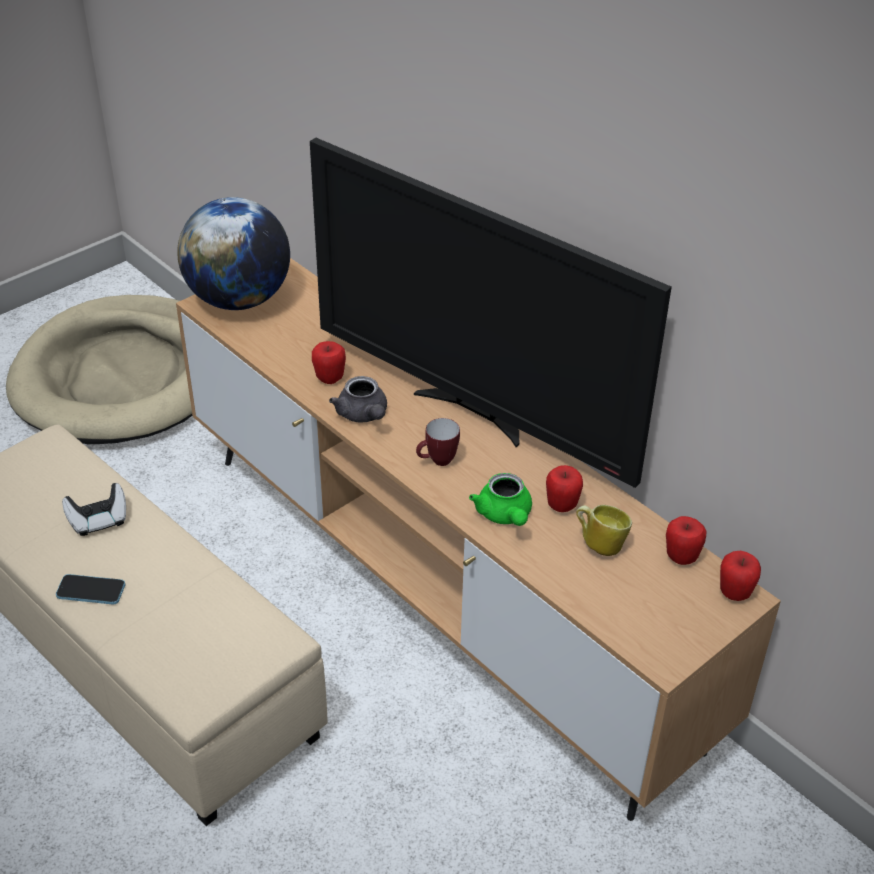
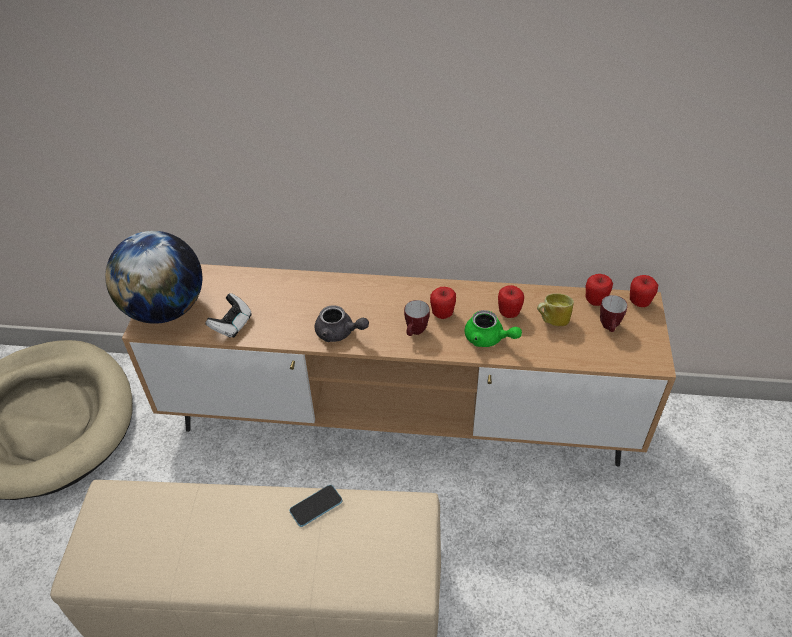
camera: 40 degrees left, 5 degrees up
phone [56,574,125,604] -> phone moved to [289,485,342,527]
game controller [62,483,126,536] -> game controller moved to [206,293,252,338]
television [310,138,672,488] -> none
apple [312,341,346,384] -> apple moved to [430,287,456,319]
none -> mug [600,295,628,332]

